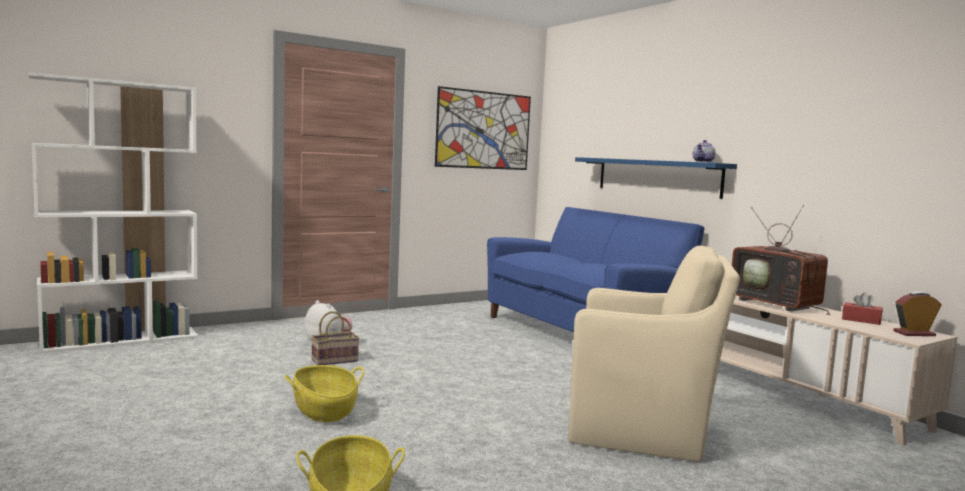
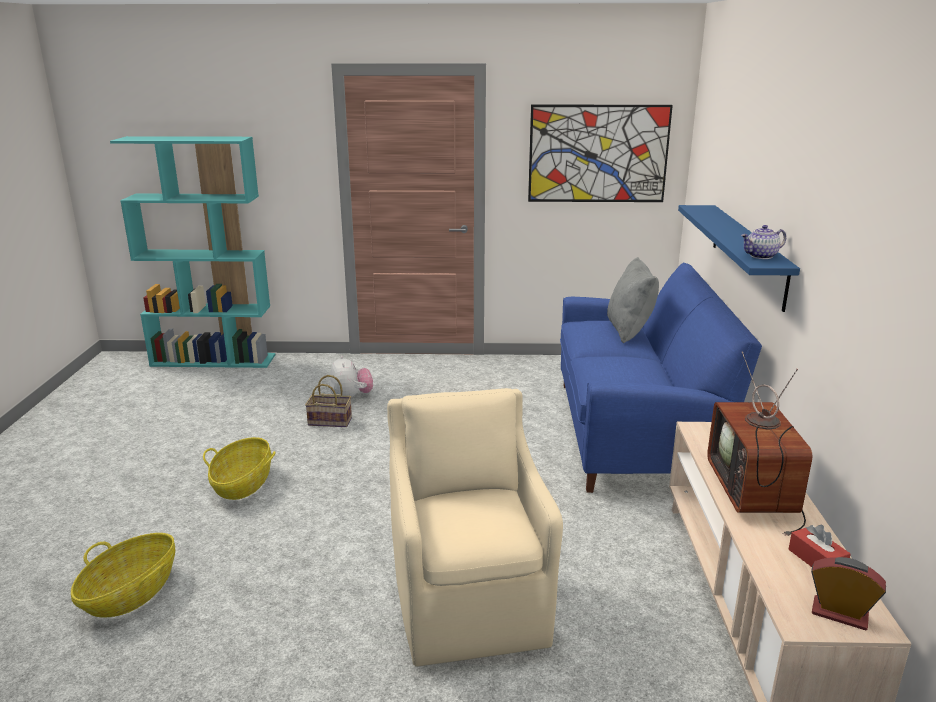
camera: 35 degrees right, 15 degrees up
white bookcase [29,72,198,354] -> turquoise bookcase [110,136,275,368]
beige armchair [569,245,740,462] -> beige armchair turned 150 degrees counterclockwise [387,388,563,667]
none -> grey pillow [607,257,659,343]

